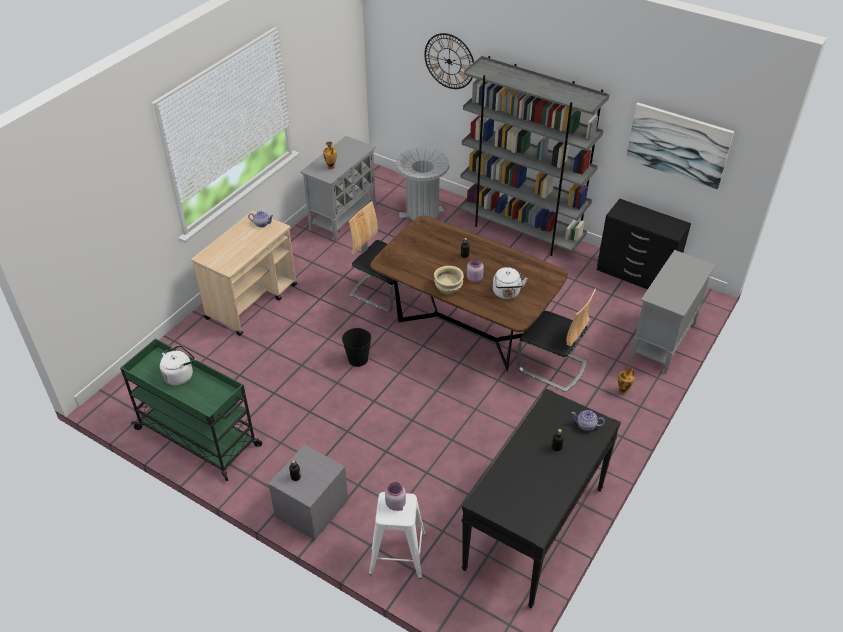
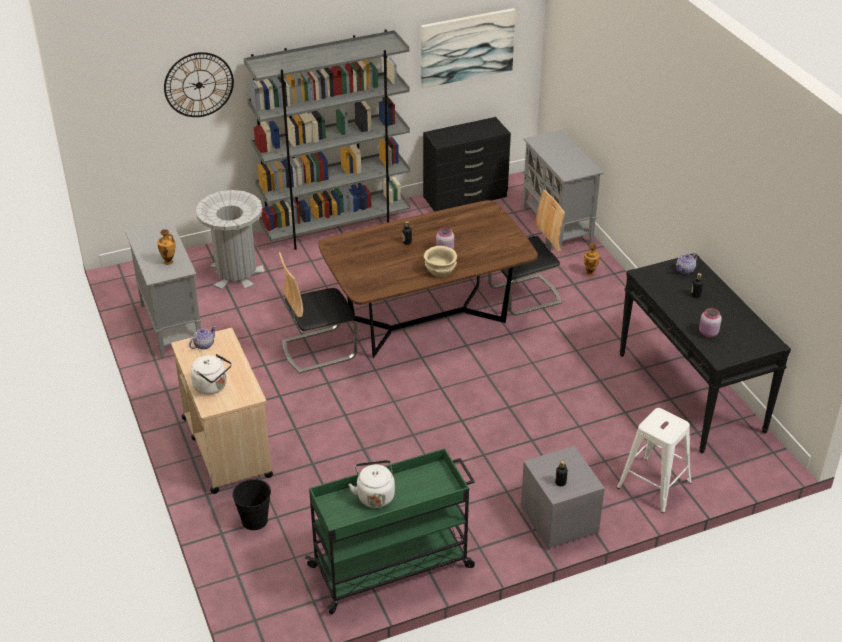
camera: 55 degrees left, 5 degrees down
black bucket [342,328,371,367] -> black bucket moved to [232,478,271,530]
pink jar [385,482,406,510] -> pink jar moved to [699,308,722,337]
white kettle [493,267,528,299] -> white kettle moved to [190,354,232,395]

